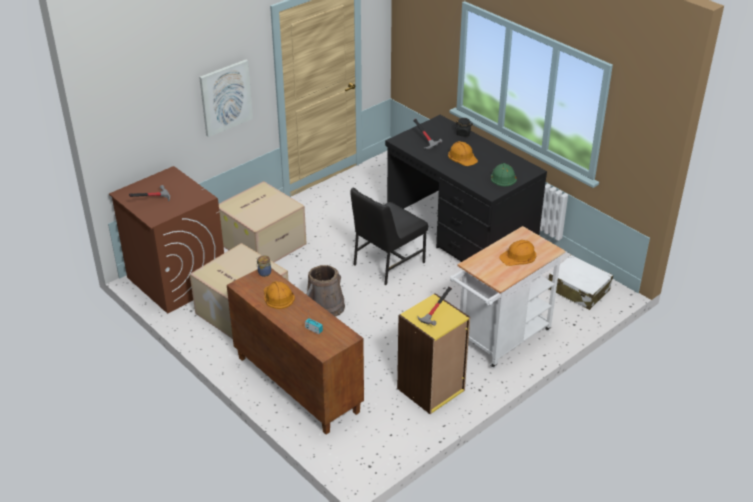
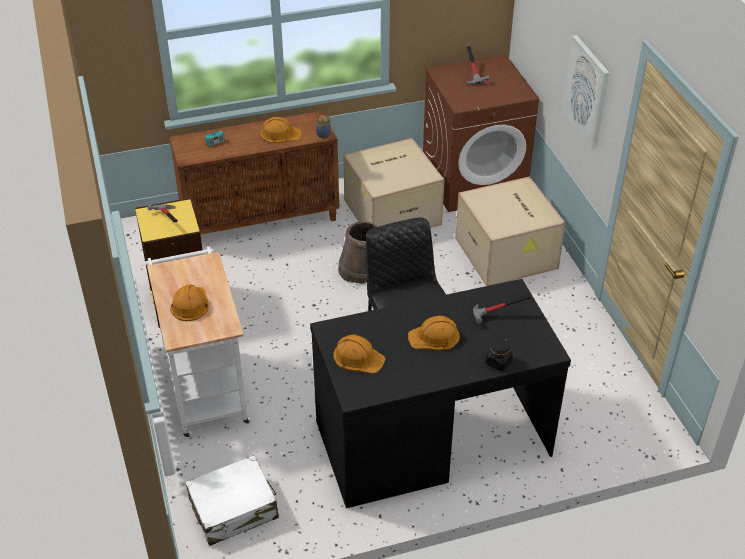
camera: 115 degrees right, 5 degrees up
green hard hat [491,163,517,187] -> orange hard hat [334,335,385,374]

